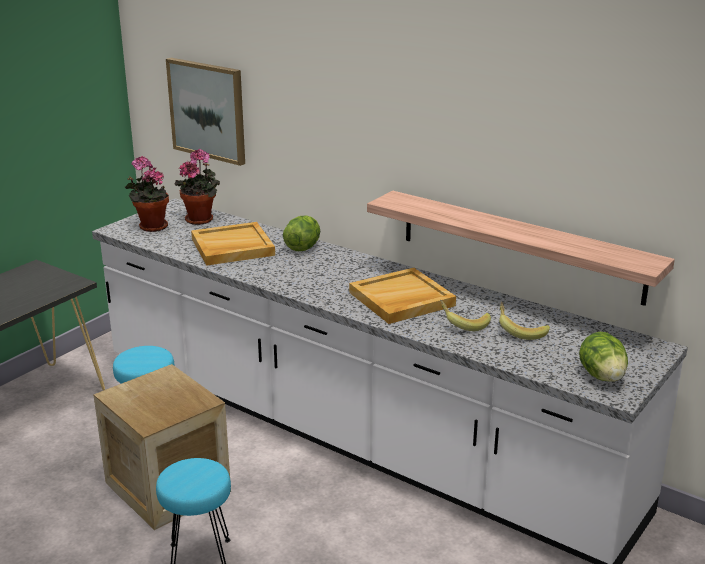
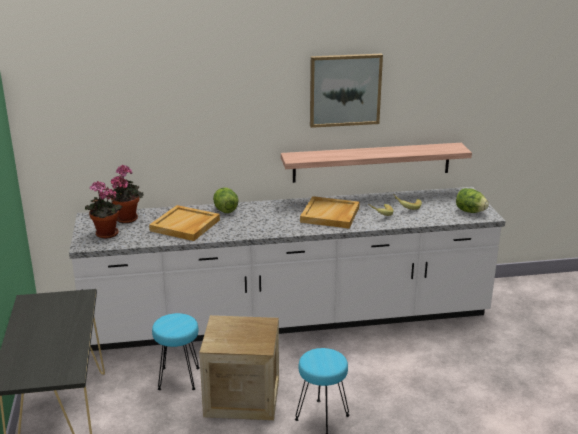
camera: 45 degrees left, 0 degrees up
picture [166,58,245,166] -> picture moved to [310,54,383,128]

